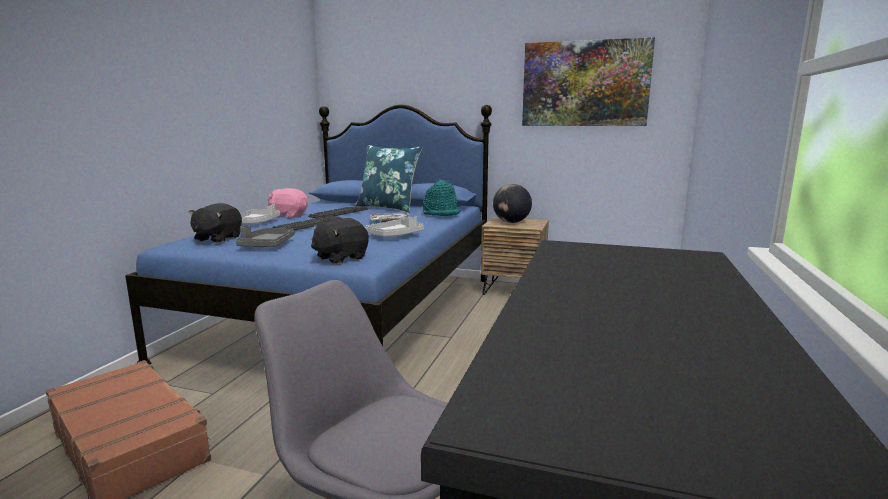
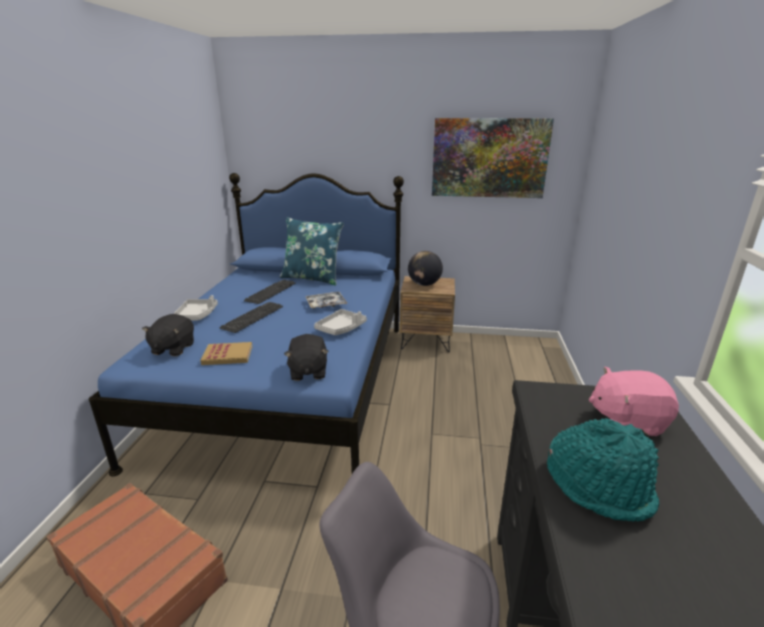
camera: 10 degrees left, 10 degrees up
grey tray [236,225,295,247] -> book [201,342,252,365]
pink plush toy [268,188,308,218] -> pink plush toy moved to [589,367,679,436]
black plush toy [311,218,369,264] -> black plush toy turned 45 degrees counterclockwise [284,334,329,381]
turquoise hat [423,180,460,216] -> turquoise hat moved to [547,418,659,522]

